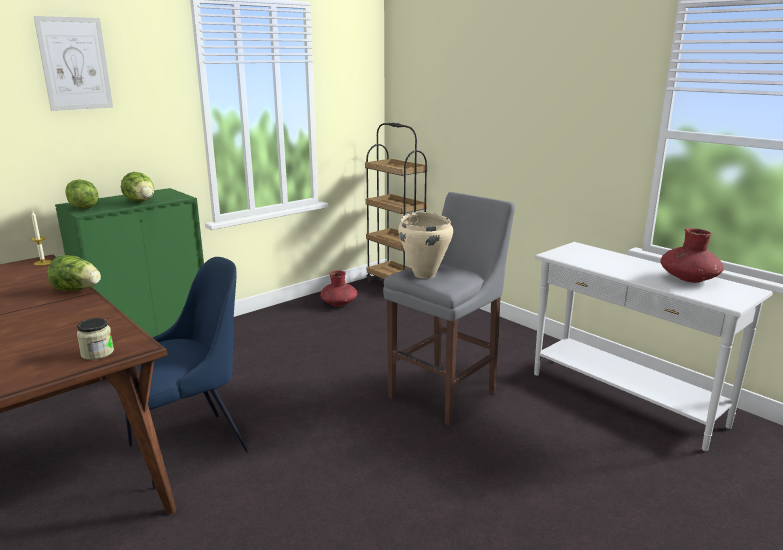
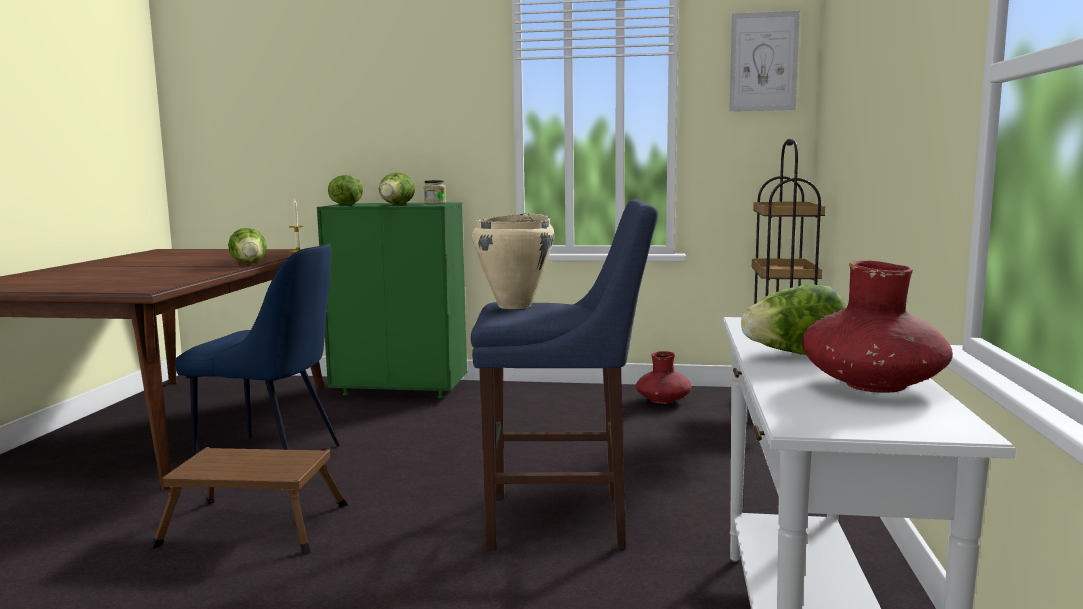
camera: 50 degrees right, 10 degrees down
picture [34,16,113,111] -> picture moved to [729,11,800,111]
jar [77,318,114,360] -> jar moved to [424,180,446,204]
grey stool [383,192,515,426] -> blue stool [471,200,658,550]
none -> brown step ladder [150,447,348,554]
none -> lettuce [741,285,846,355]

